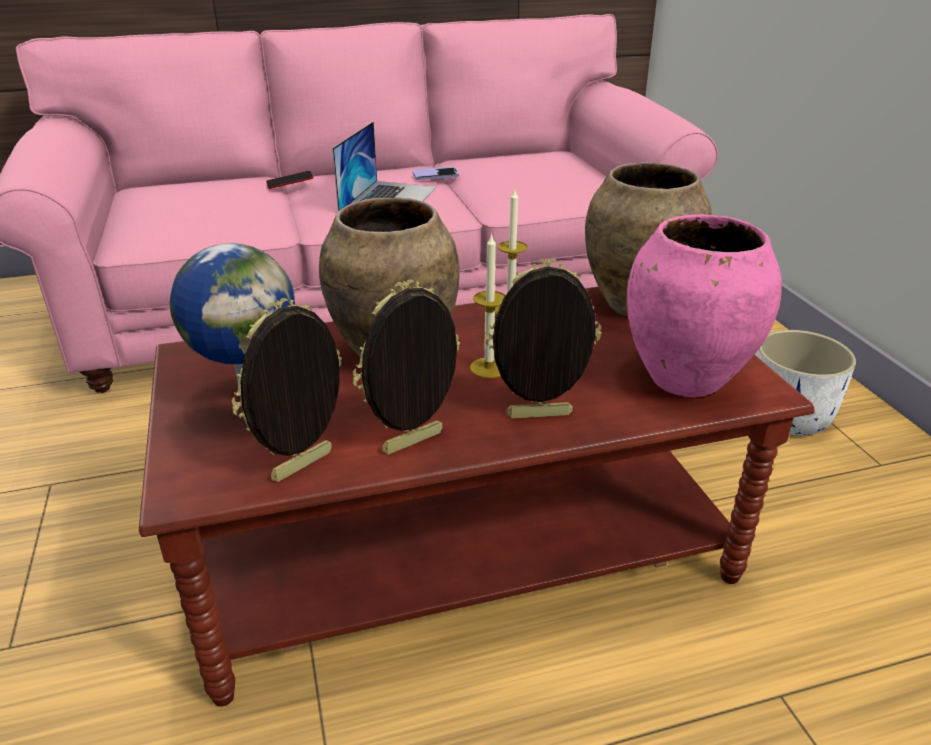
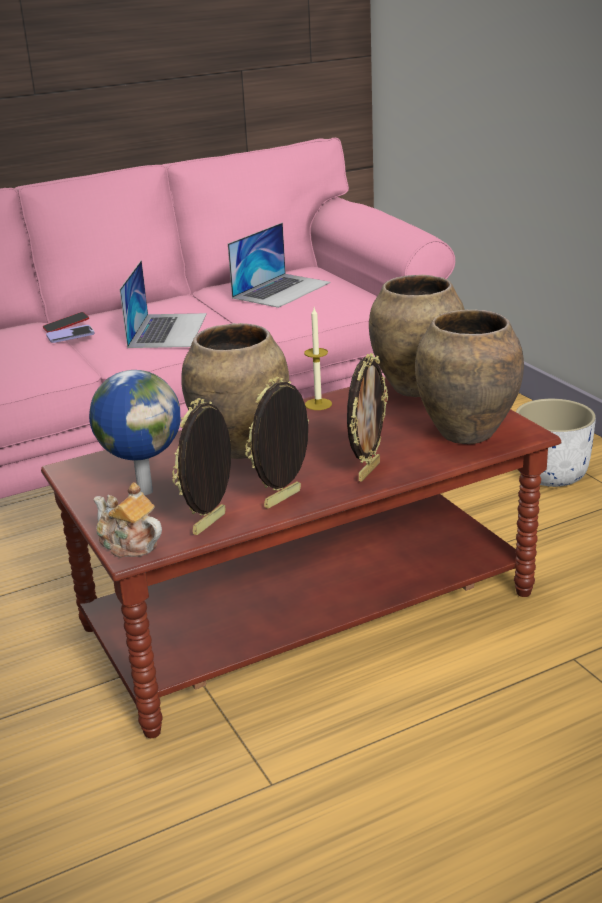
camera: 10 degrees left, 5 degrees down
phone [413,167,459,180] -> phone moved to [46,325,95,343]
candle [470,233,506,378] -> none
picture frame [485,259,602,418] -> picture frame turned 135 degrees clockwise [347,353,388,482]
pink vase [627,214,782,397] -> brown vase [415,309,524,444]
none -> teapot [93,482,162,558]
none -> laptop [228,223,331,308]

